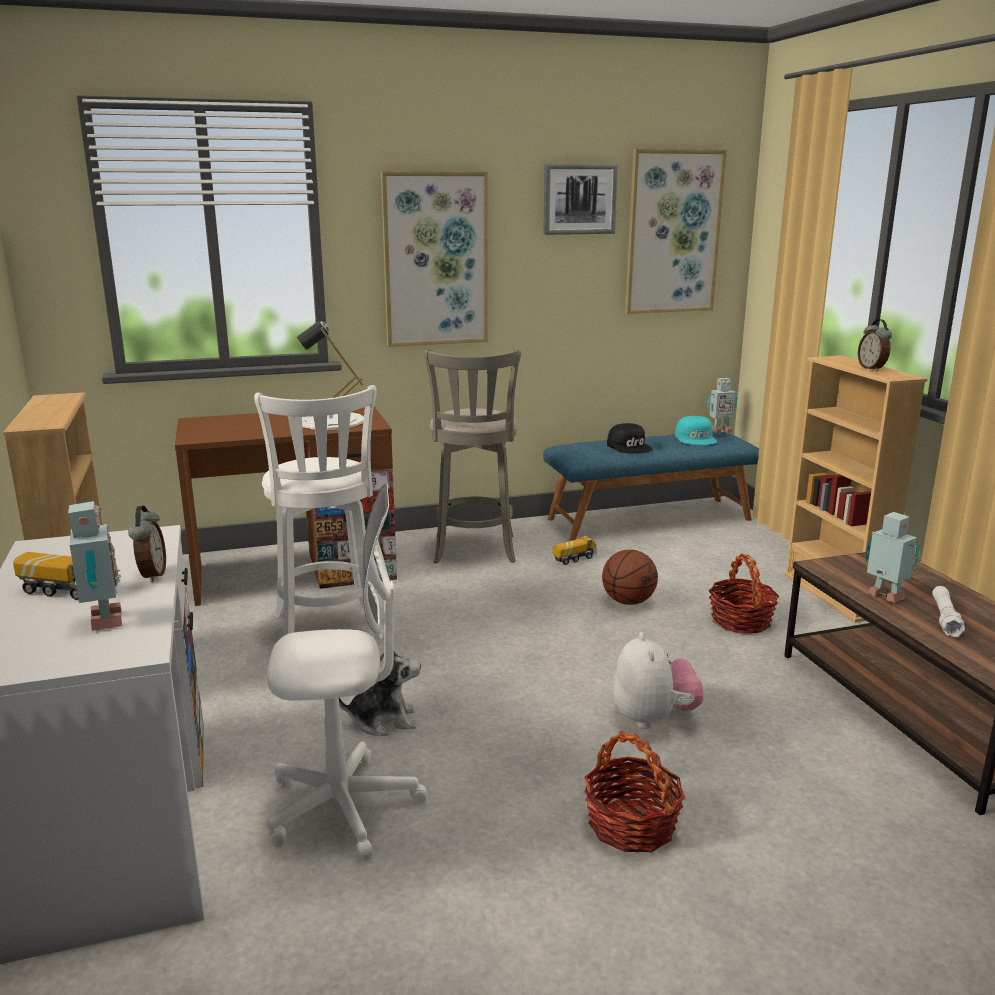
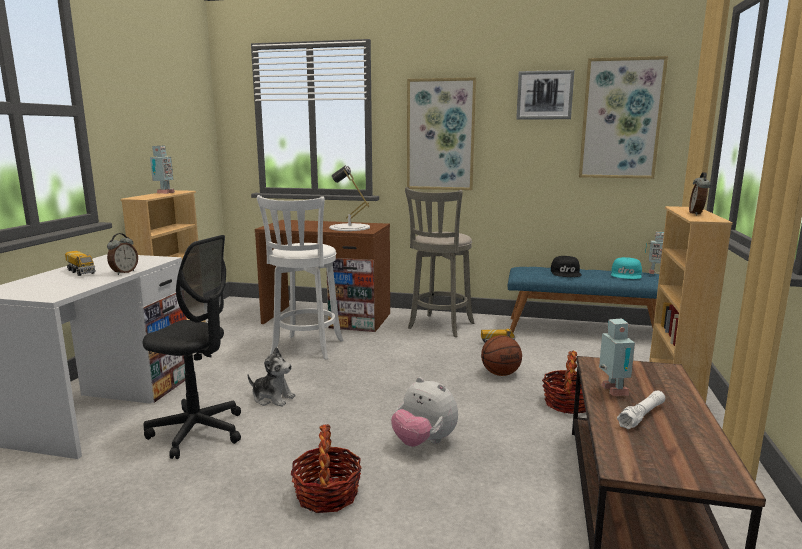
camera: 30 degrees right, 5 degrees down
toy robot [68,501,122,631] -> toy robot moved to [150,145,175,194]
white office chair [266,484,427,860] -> black office chair [143,235,241,459]
plush toy [614,632,704,729] -> plush toy turned 105 degrees clockwise [391,377,458,447]

